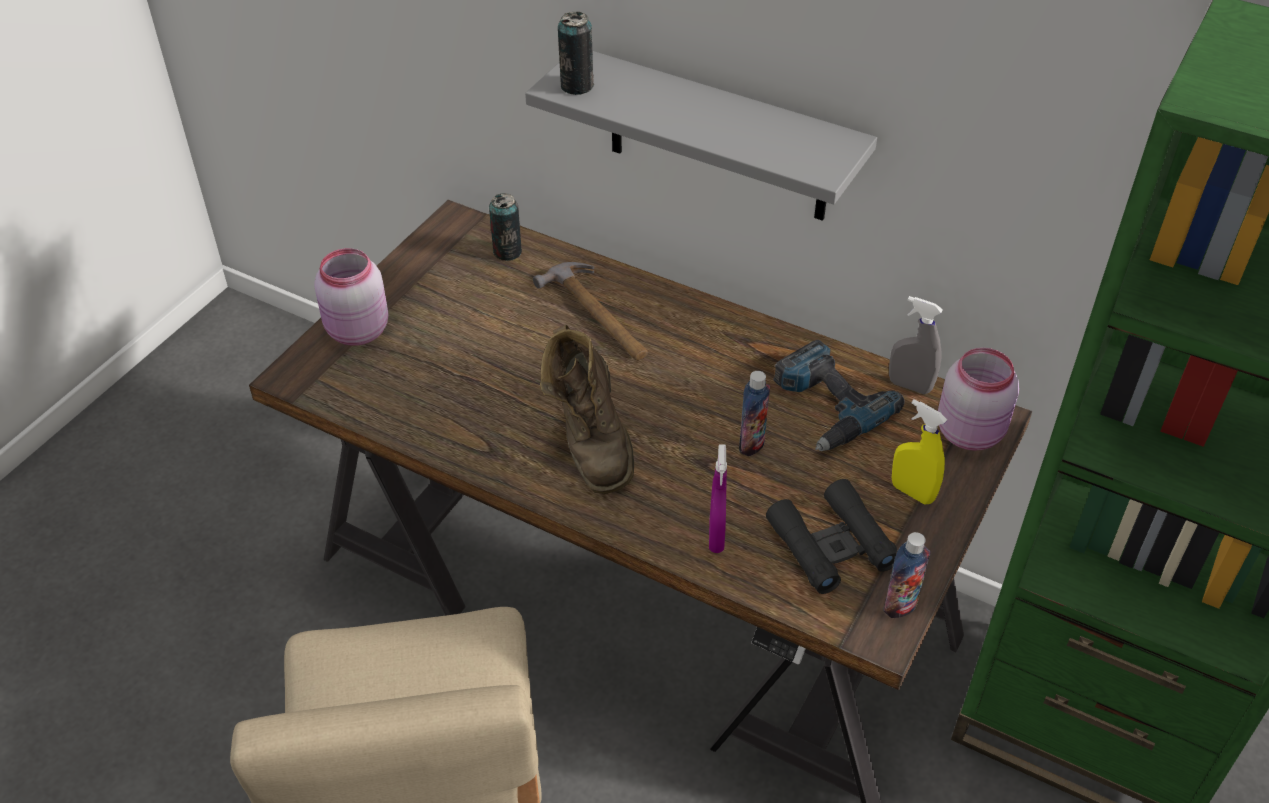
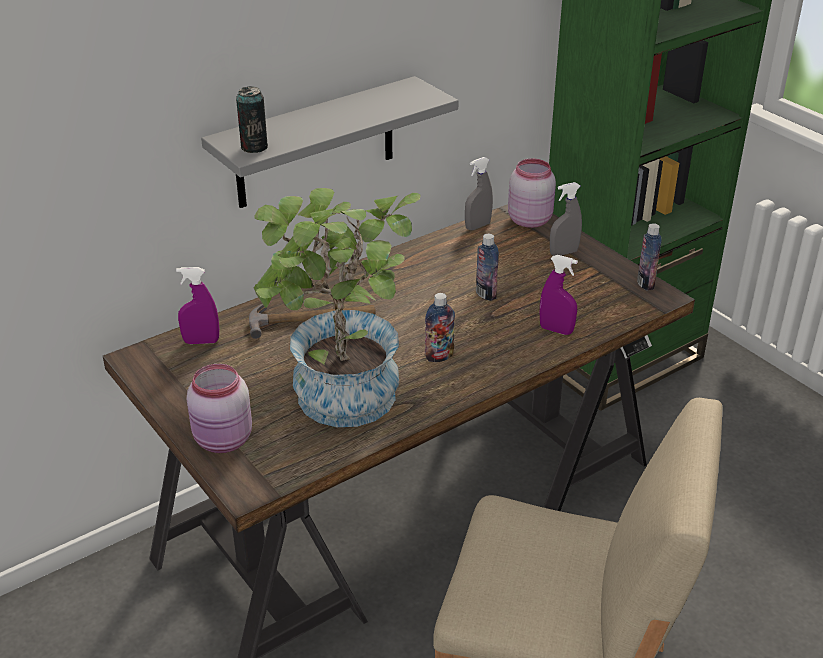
camera: 65 degrees left, 10 degrees down
can [489,193,522,261] -> purple spray bottle [176,267,219,344]
brown boot [540,325,634,494] -> bottle [425,293,455,362]
black binoculars [766,479,897,594] -> none
power drill [773,340,905,451] -> none
yellow spray bottle [892,399,947,504] -> grey spray bottle [550,182,582,256]
none -> potted plant [254,188,420,427]

